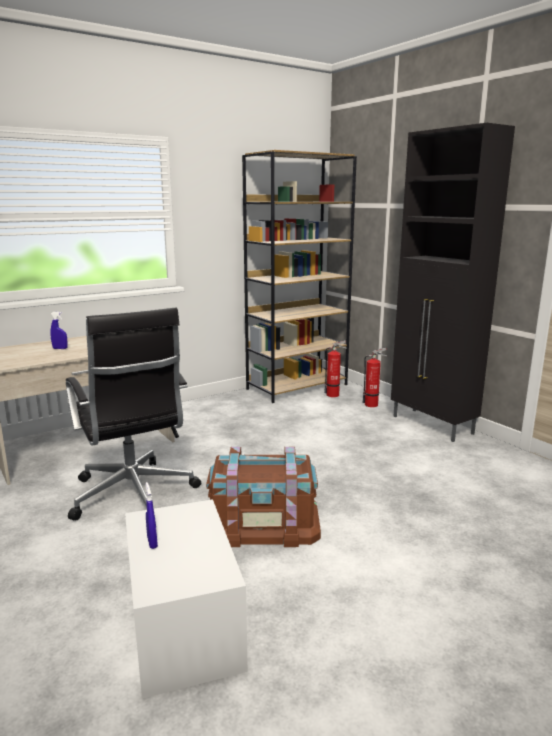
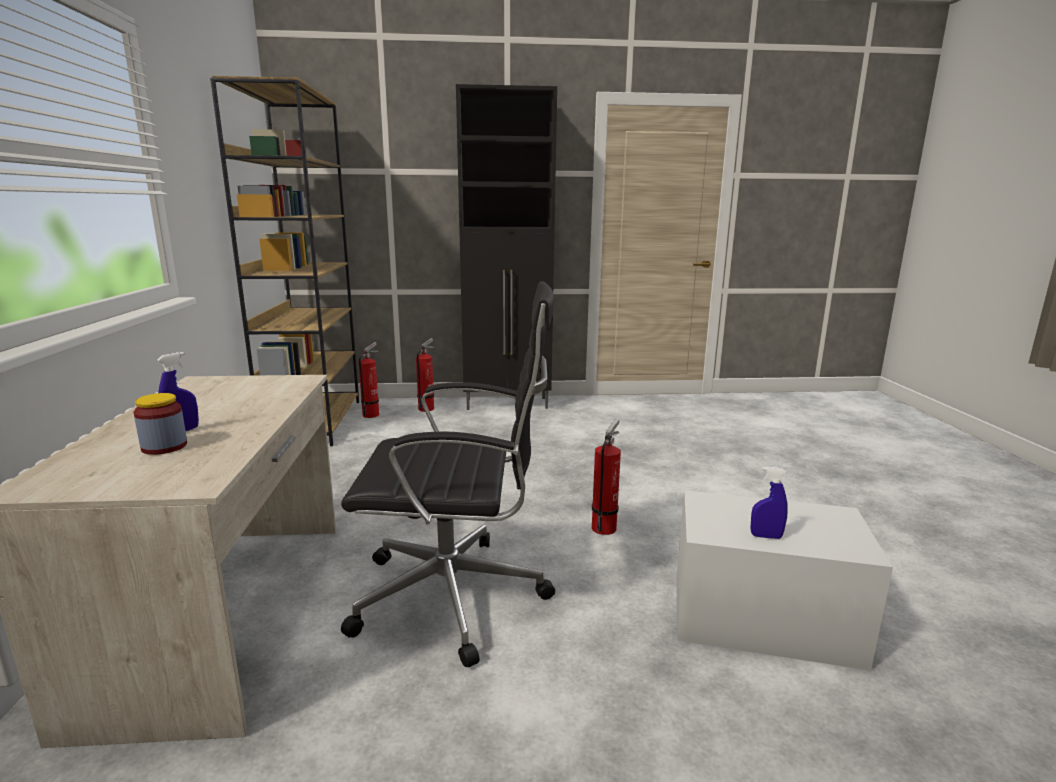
camera: 60 degrees left, 0 degrees up
brown storage box [206,447,321,547] -> fire extinguisher [592,419,621,535]
none -> jar [134,393,187,455]

